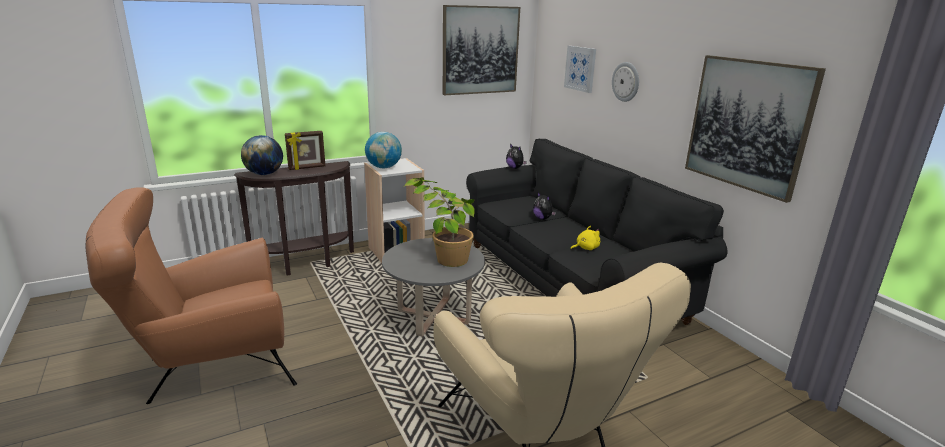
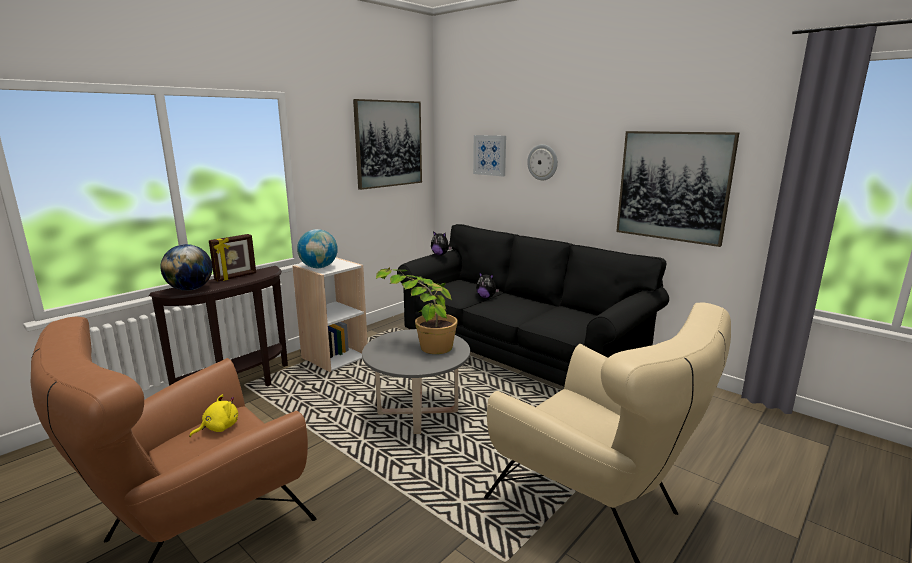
camera: 20 degrees left, 5 degrees down
yellow plush toy [570,226,600,250] -> yellow plush toy moved to [189,394,238,437]

